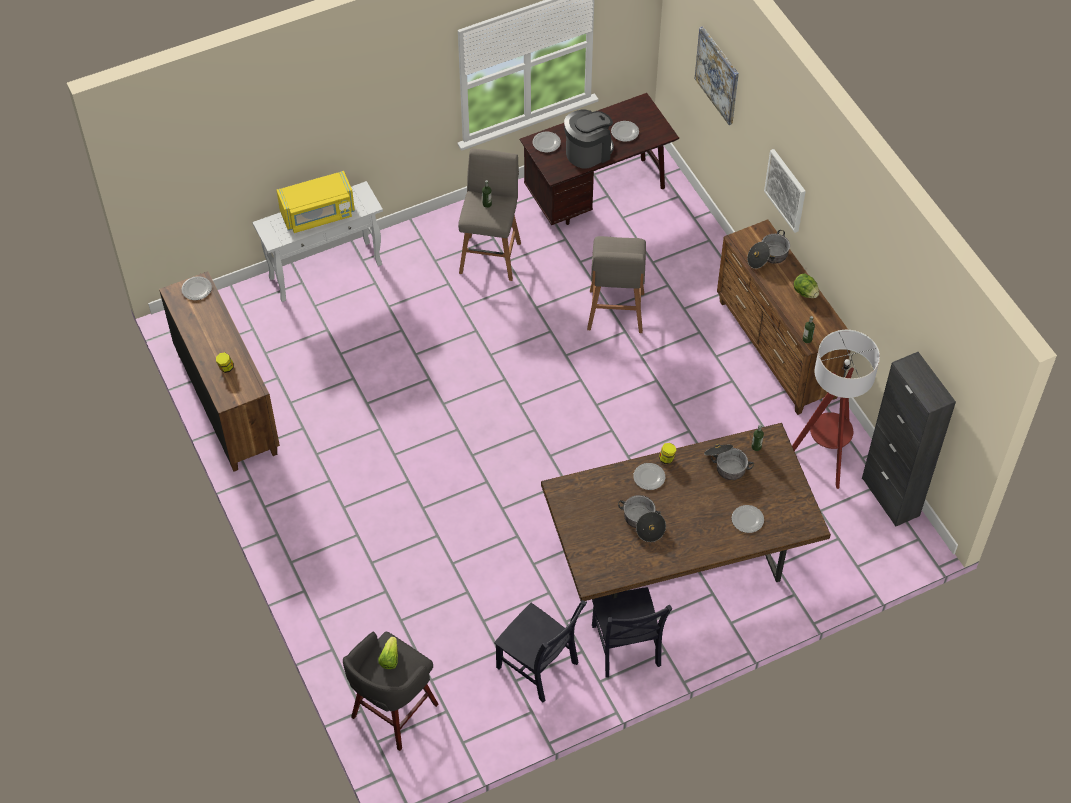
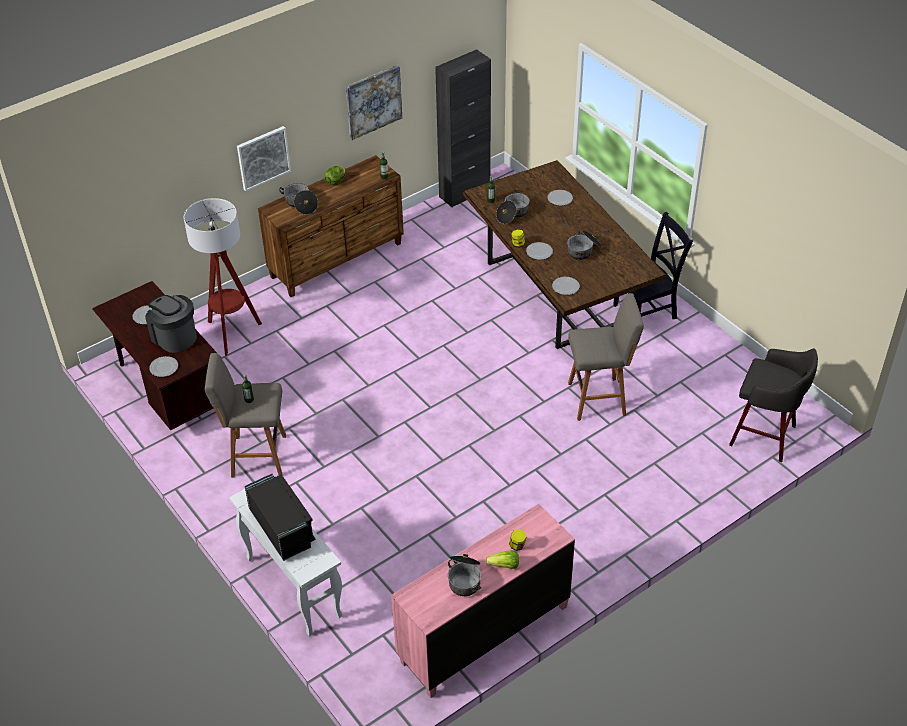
camera: 100 degrees left, 10 degrees down
brown dresser [159,271,280,472] -> pink dresser [391,504,575,698]
plate [182,276,212,300] -> plate moved to [552,277,580,295]
yellow microwave [276,171,355,233] -> black microwave [245,474,315,561]
lettuce [378,637,398,669] -> lettuce moved to [486,550,519,569]
black chair [494,600,587,703] -> none
grey stool [587,236,646,333] -> grey stool moved to [568,293,644,421]
picture [695,27,739,125] -> picture moved to [346,65,402,140]
floor lamp [792,330,880,489] -> floor lamp moved to [184,198,262,355]
none -> cooking pot [448,554,481,596]

